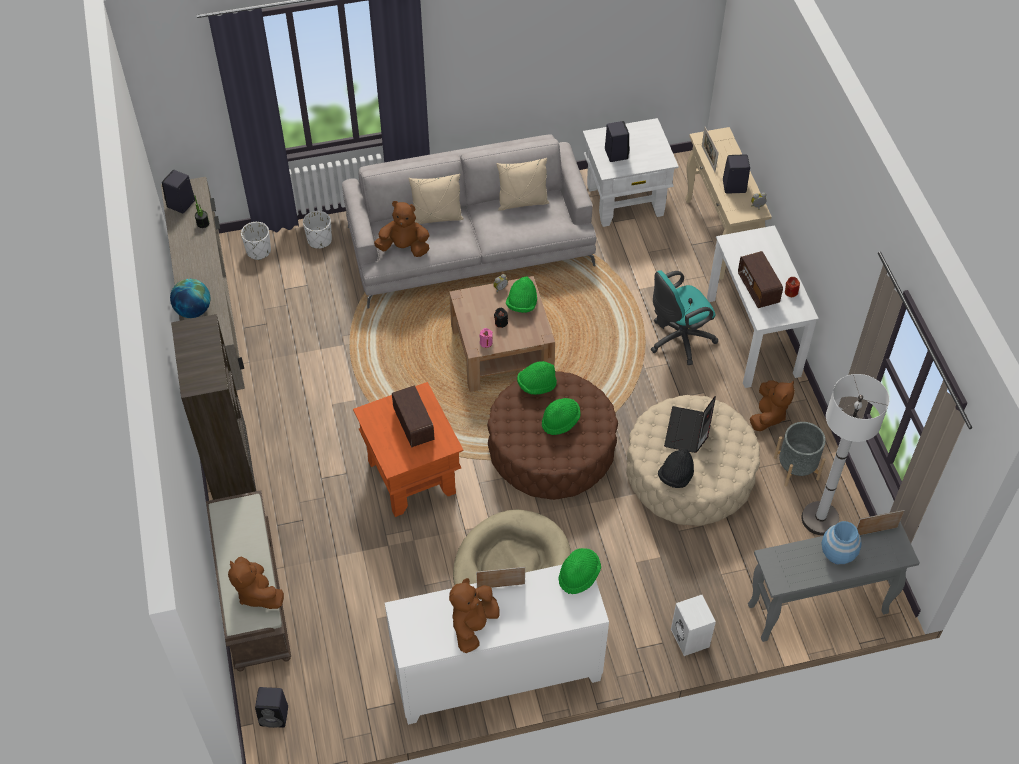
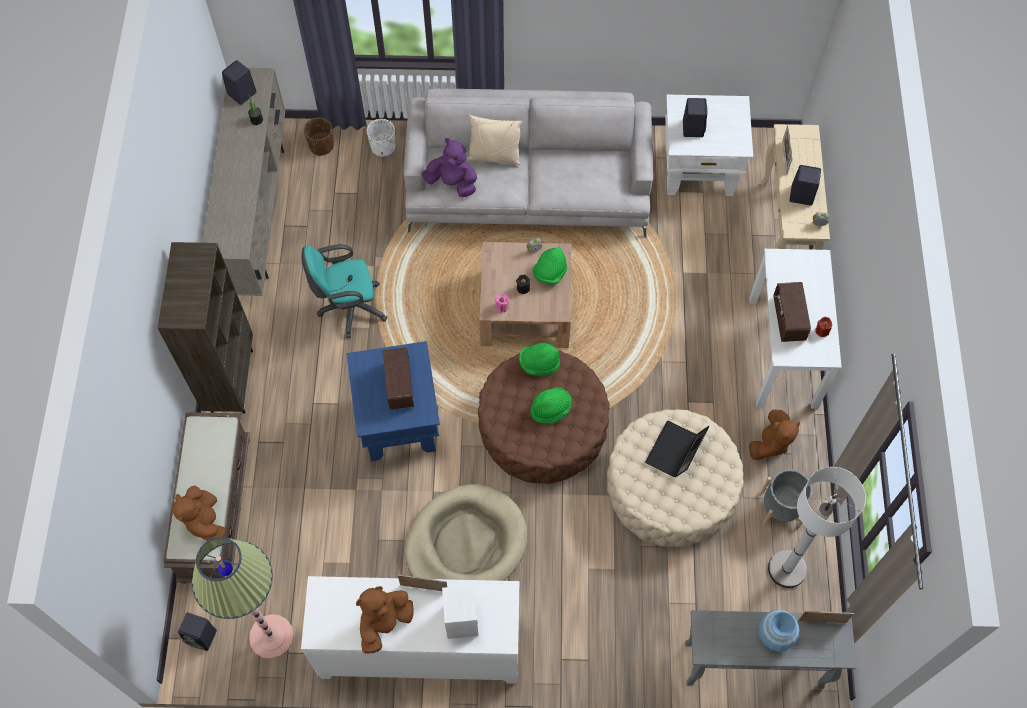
camera: 15 degrees right, 10 degrees up
globe [170,279,211,318] -> none
white planter [241,222,271,260] -> brown planter [304,118,334,156]
orange side table [353,382,463,517] -> blue side table [346,341,440,461]
brown plush toy [374,201,429,257] -> purple plush toy [422,138,477,197]
beige pillow [497,158,549,211] -> none
green hat [558,548,601,594] -> none
turquoise office chair [651,270,718,365] -> turquoise office chair moved to [302,244,387,338]
black hat [658,449,694,488] -> none
white speaker [671,595,716,656] -> white speaker moved to [442,585,478,639]
none -> floor lamp [192,537,294,659]

